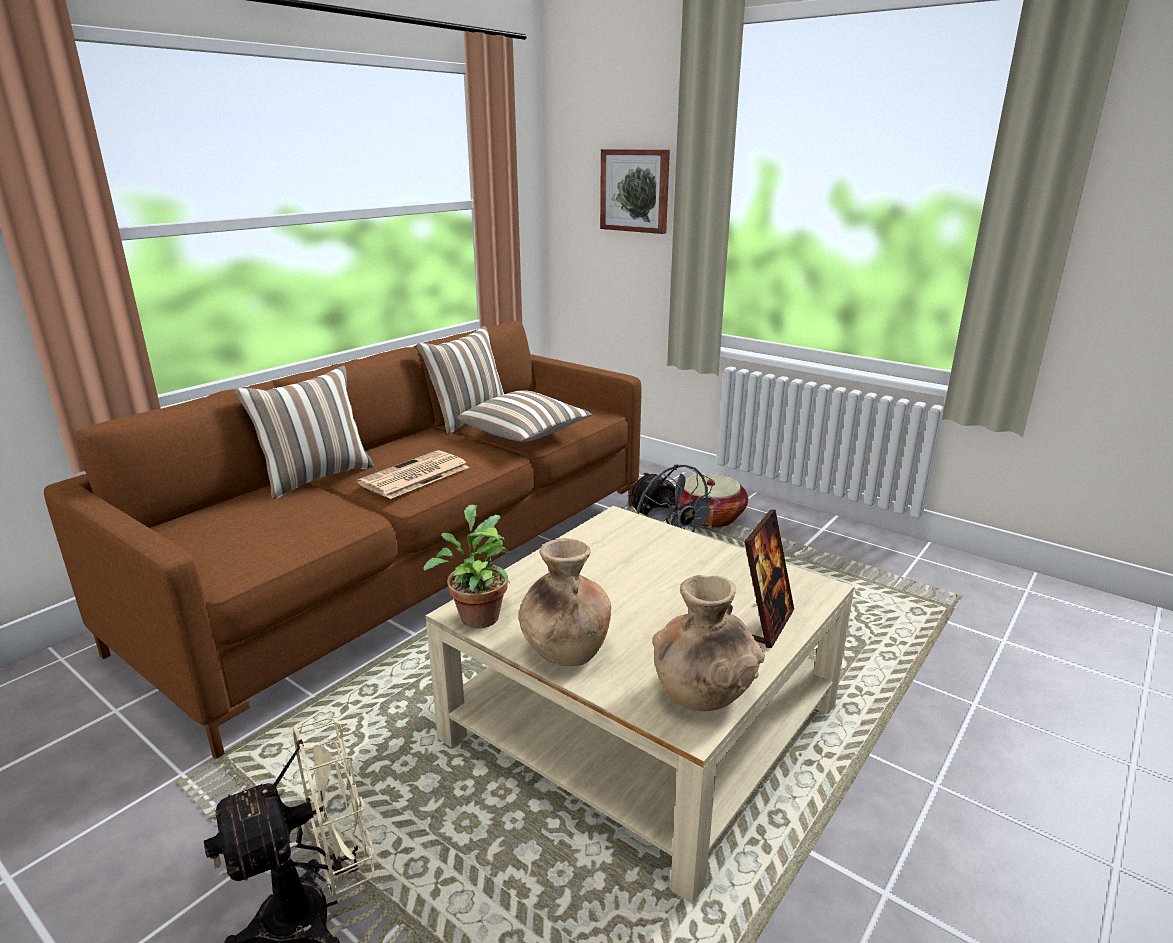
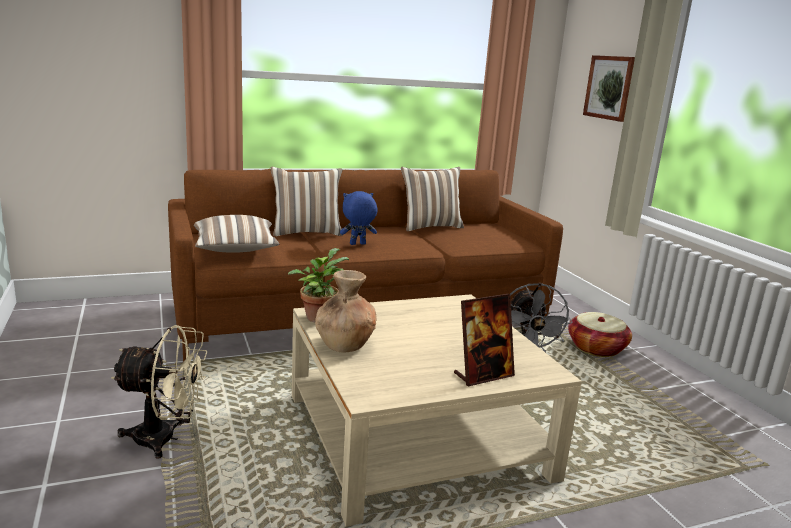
camera: 30 degrees right, 5 degrees down
newspaper [357,450,469,499] -> blue plush toy [340,191,378,245]
pillow [457,390,592,442] -> pillow moved to [194,215,279,253]
brown vase [653,575,765,711] -> none

